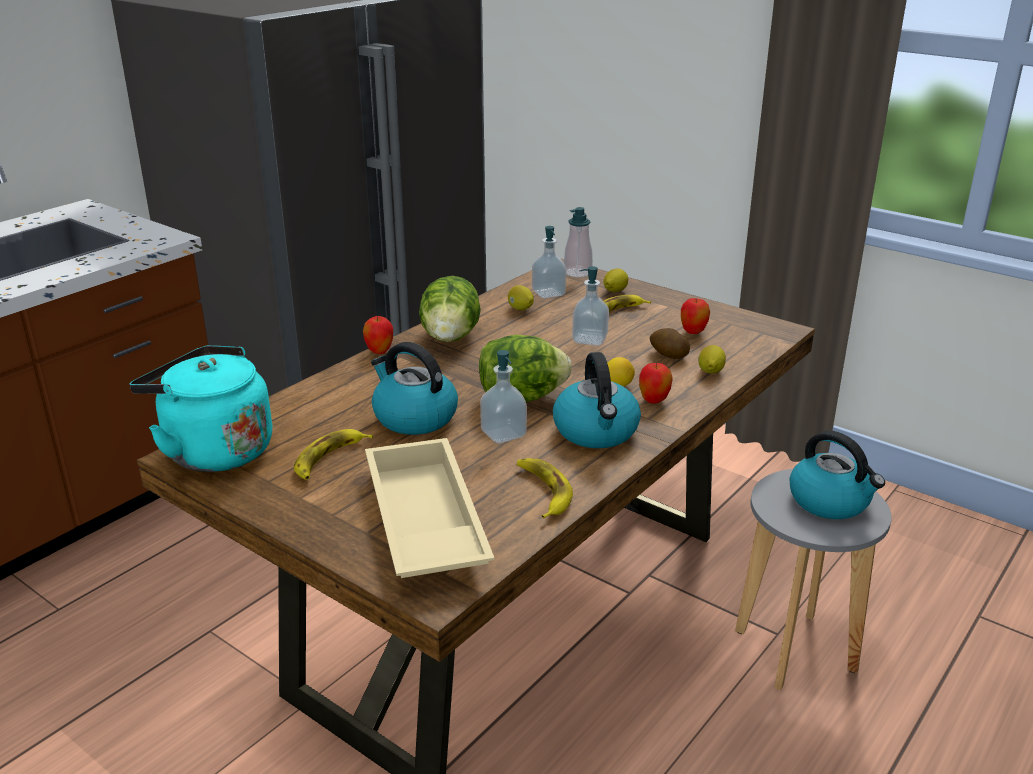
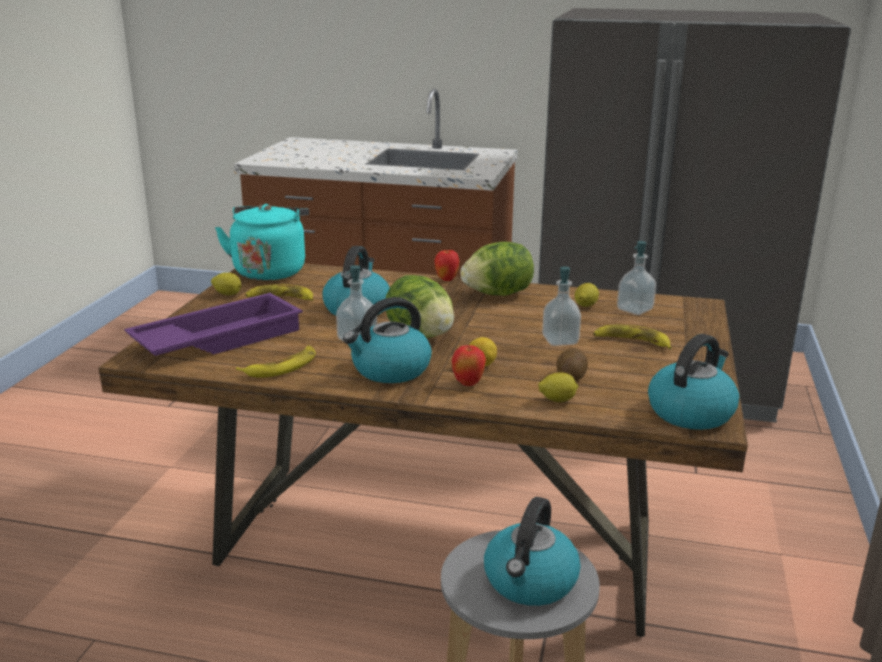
camera: 65 degrees right, 5 degrees down
beige tray [365,438,495,578] -> purple tray [124,293,303,356]
soap dispenser [564,207,593,277] -> none
lemon [604,269,628,292] -> lemon moved to [211,272,241,295]
apple [681,298,710,334] -> none
none -> kettle [648,334,739,430]

